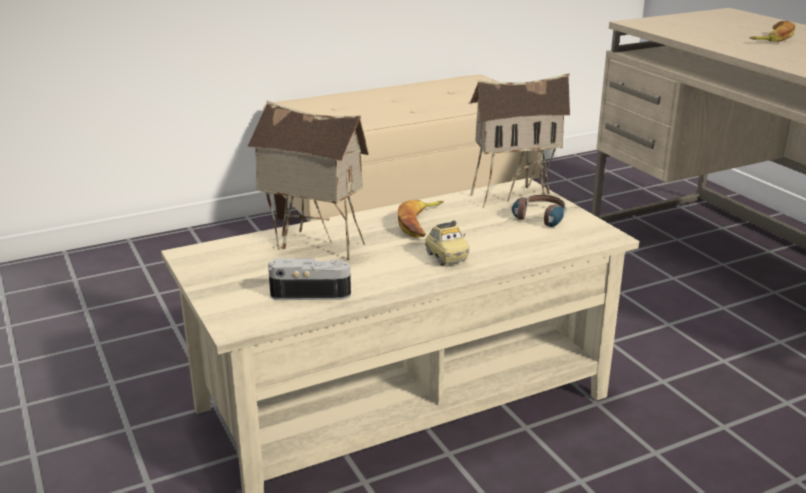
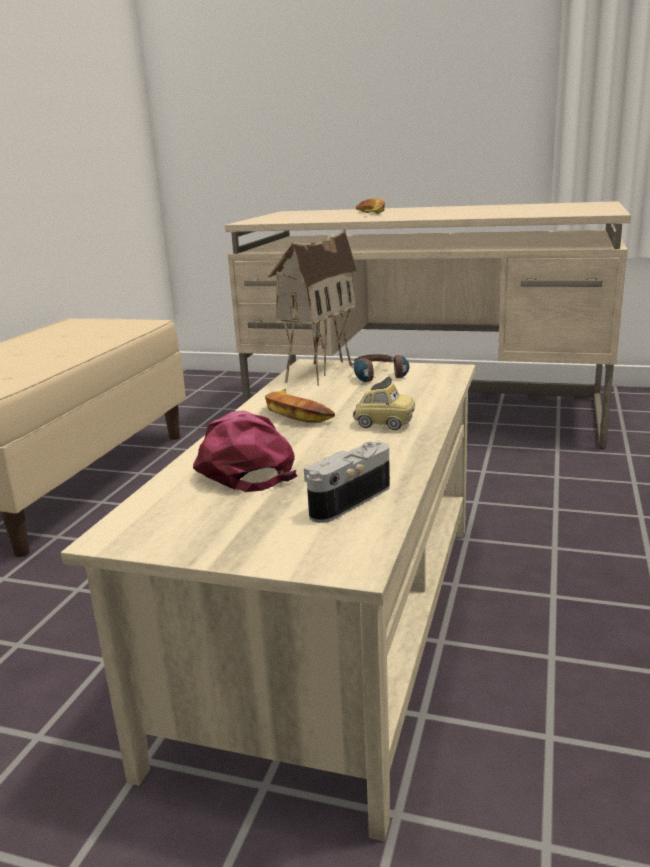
camera: 45 degrees left, 5 degrees down
toy house [247,101,369,260] -> pink cap [193,410,297,492]

